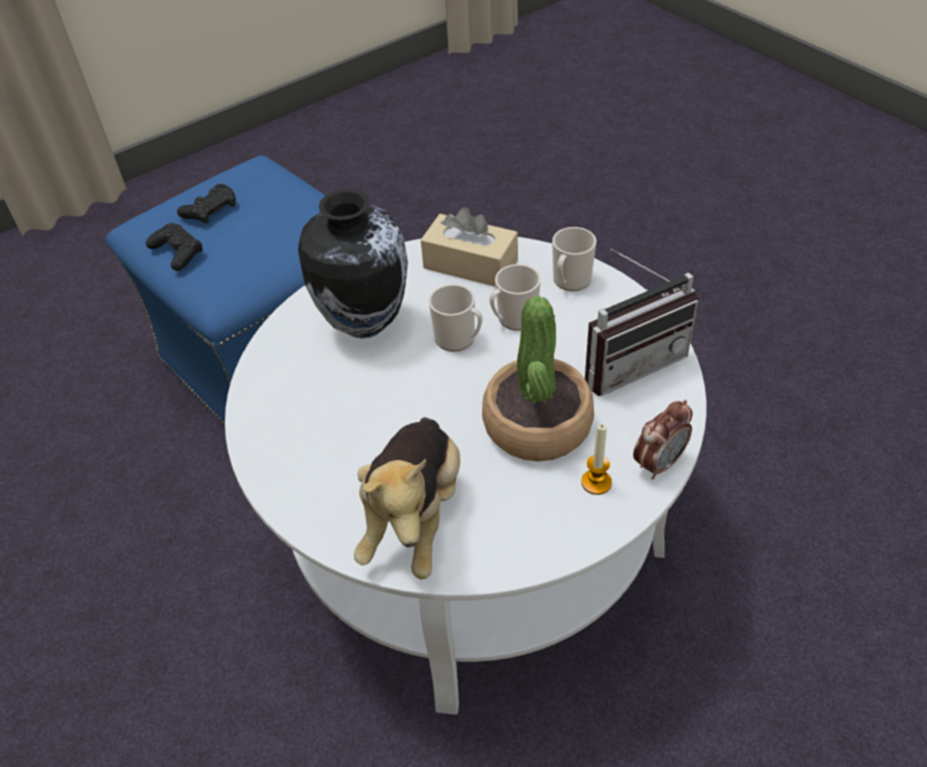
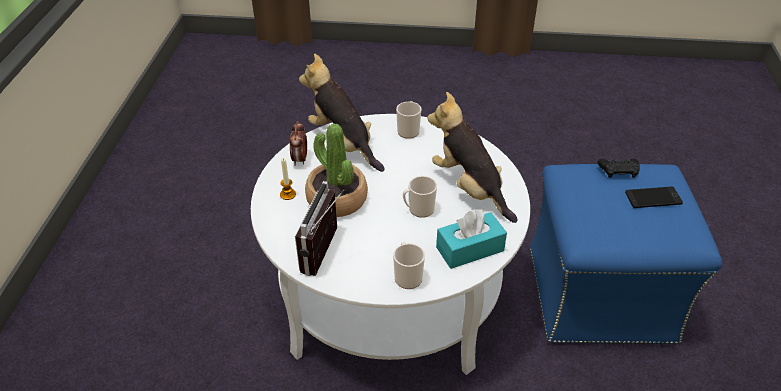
camera: 130 degrees right, 5 degrees down
black game controller [177,184,236,224] -> phone [625,186,683,208]
vase [298,189,408,338] -> plush toy [427,92,518,223]
beige tissue box [421,207,518,287] -> turquoise tissue box [436,209,507,269]
mug [489,264,541,331] -> mug moved to [396,101,421,139]
alarm clock [633,400,693,480] -> alarm clock moved to [290,121,307,166]

